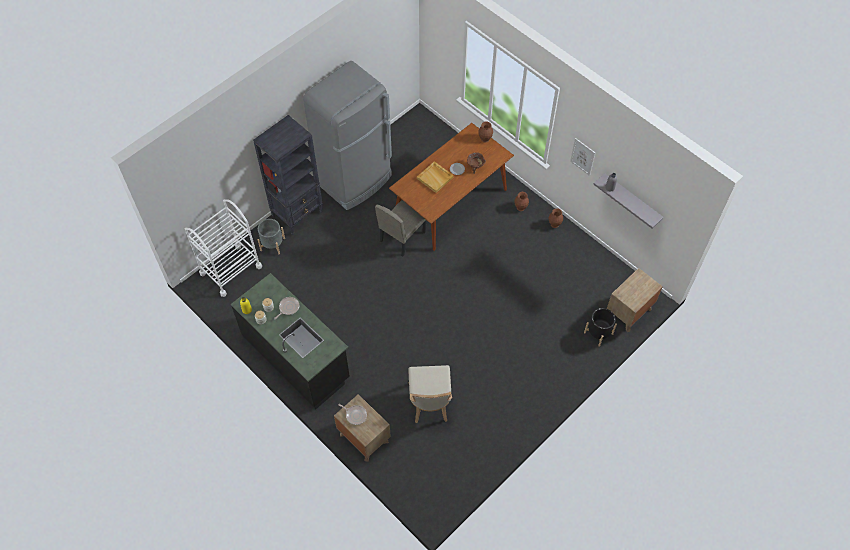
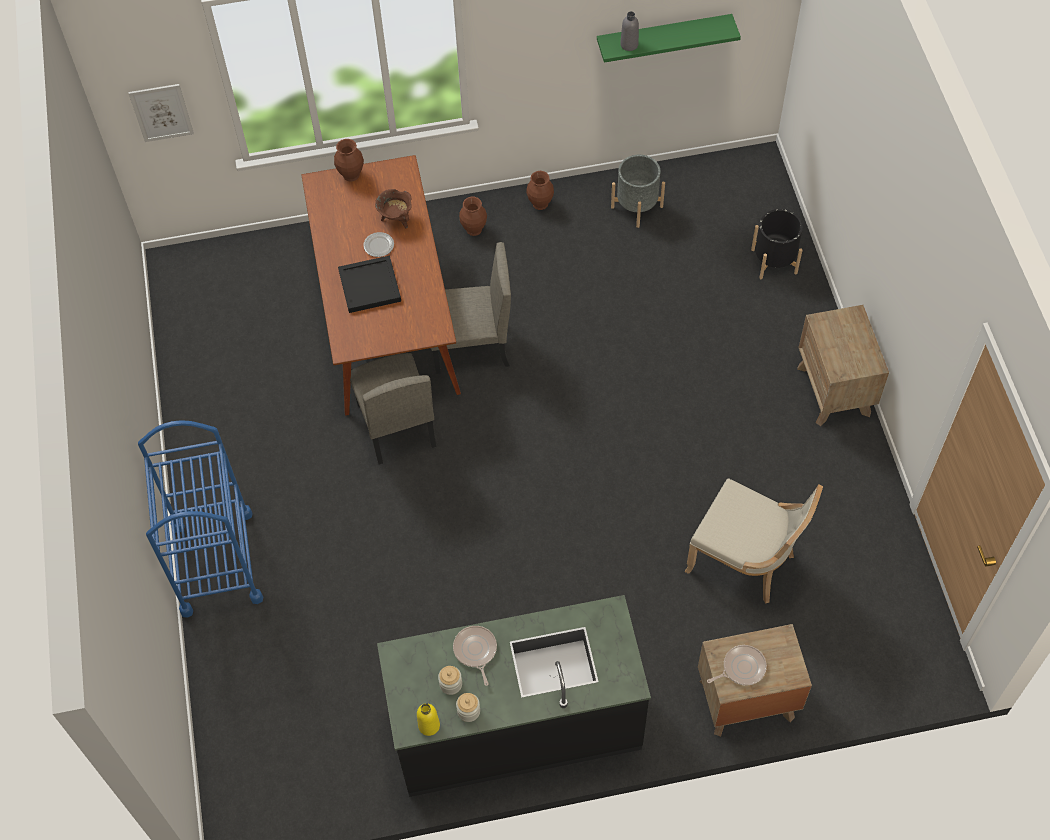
camera: 55 degrees left, 0 degrees up
white cart [185,199,262,297] -> none
black bookcase [253,115,323,235] -> blue cart [138,420,263,618]
grey planter [258,219,285,255] -> grey planter moved to [611,155,665,228]
grey fridge [303,61,392,210] -> none
beige tray [417,161,454,193] -> black tray [338,256,401,313]
picture [570,138,595,176] -> picture moved to [128,84,194,142]
grey shelf [593,174,664,229] -> green shelf [597,14,741,63]
brown nightstand [607,268,663,332] -> brown nightstand moved to [797,305,889,426]
none -> beige chair [431,242,511,374]

